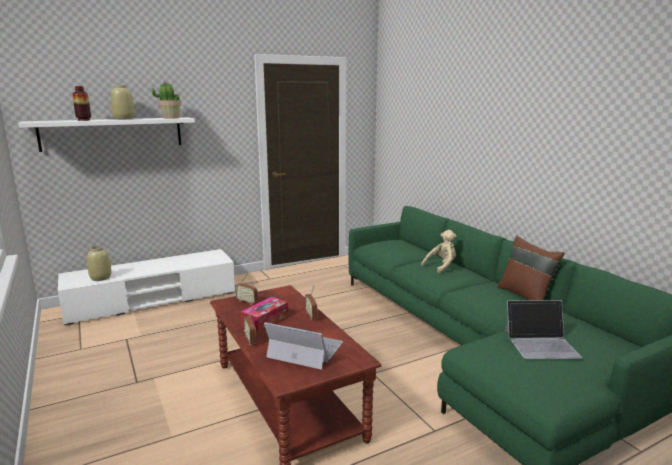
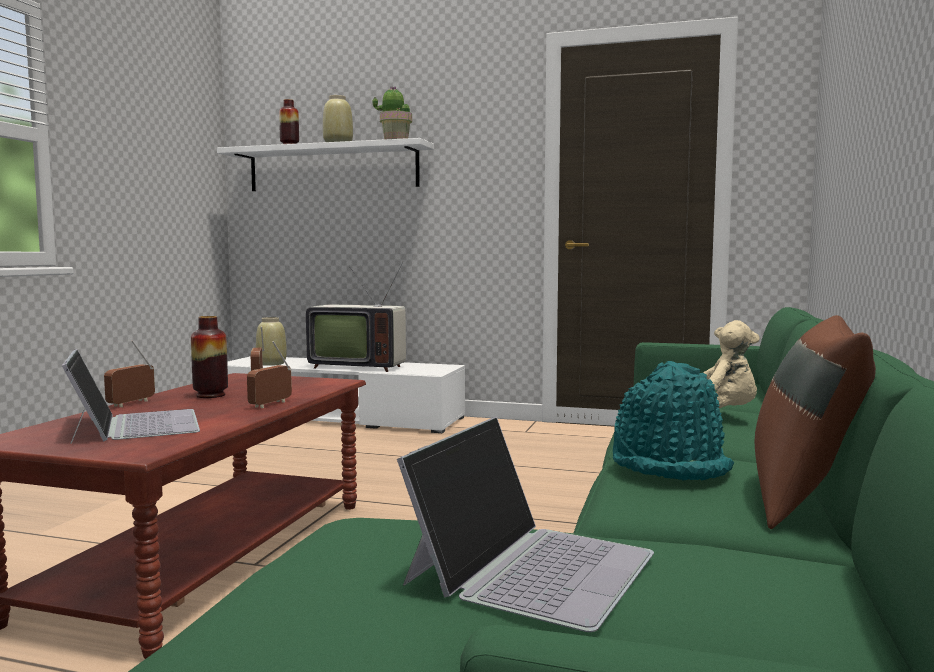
camera: 45 degrees right, 10 degrees down
tissue box [241,297,289,332] -> vase [191,316,228,398]
laptop [504,300,582,359] -> laptop turned 105 degrees counterclockwise [397,416,654,632]
none -> television [306,261,406,372]
none -> turquoise hat [613,361,734,481]

